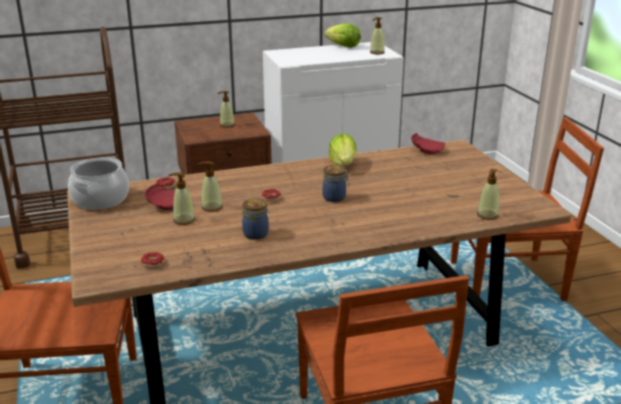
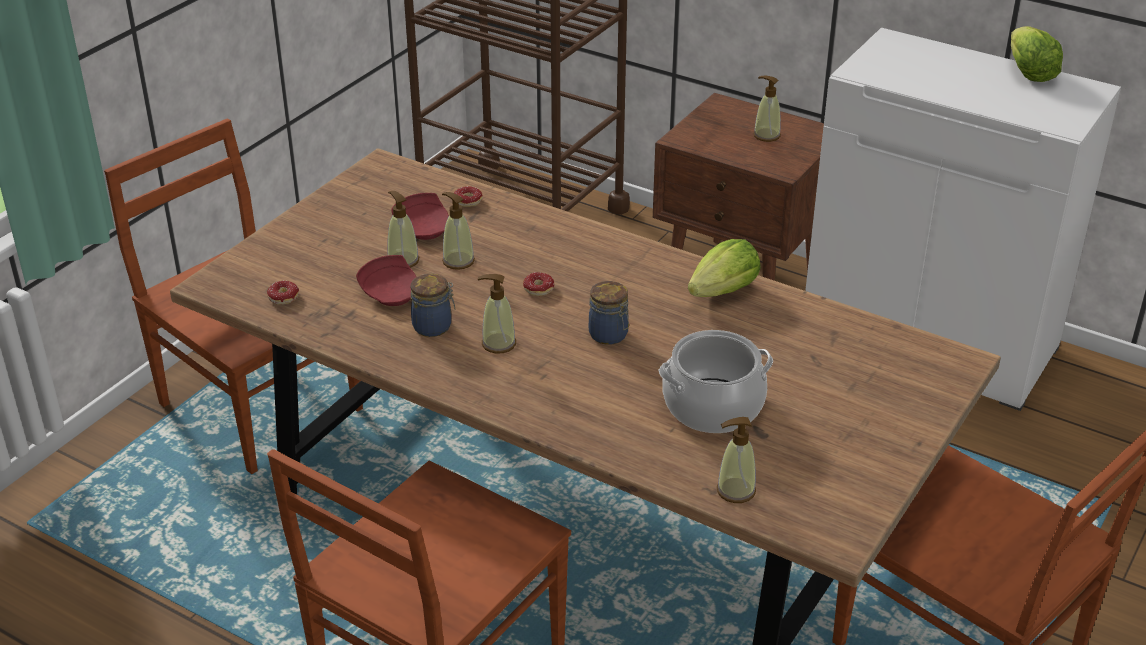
camera: 50 degrees right, 10 degrees up
cooking pot [68,158,129,210] -> cooking pot moved to [659,330,773,433]
soap dispenser [370,17,385,55] -> soap dispenser moved to [478,274,516,354]
red plate [411,133,445,154] -> red plate moved to [356,255,416,306]

